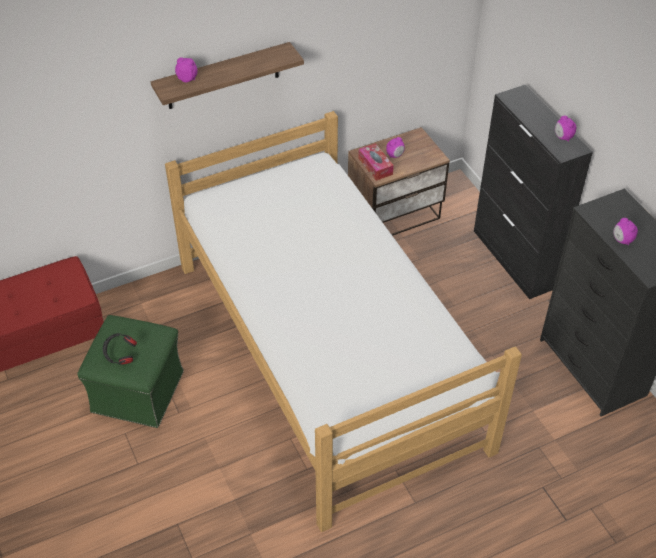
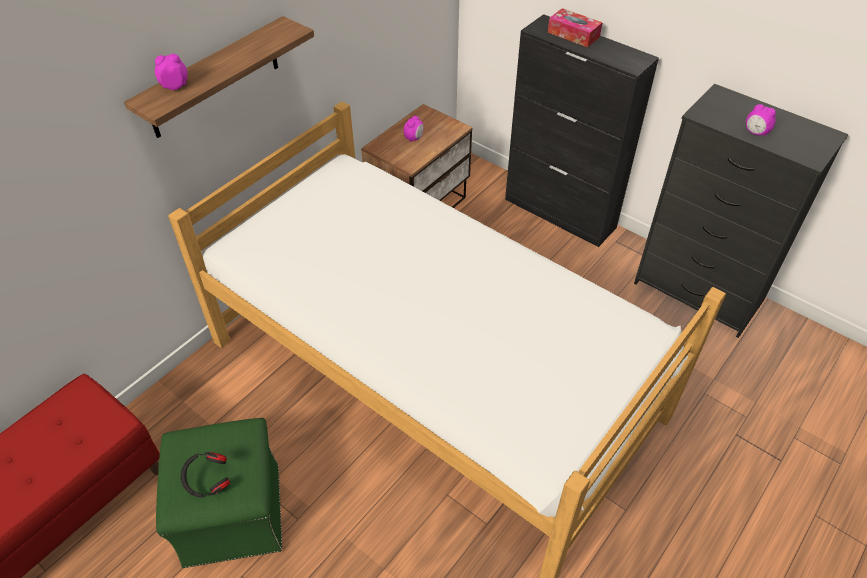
camera: 25 degrees left, 0 degrees up
tissue box [358,143,394,181] -> tissue box moved to [548,8,603,47]
alarm clock [555,116,576,142] -> none

